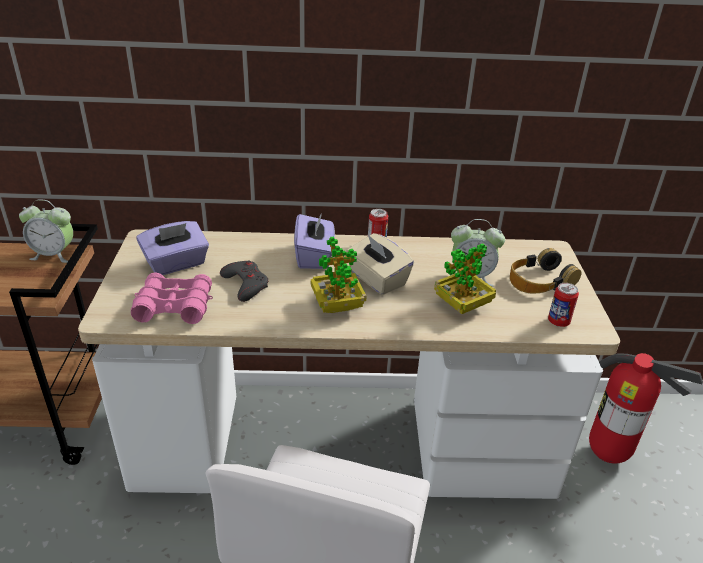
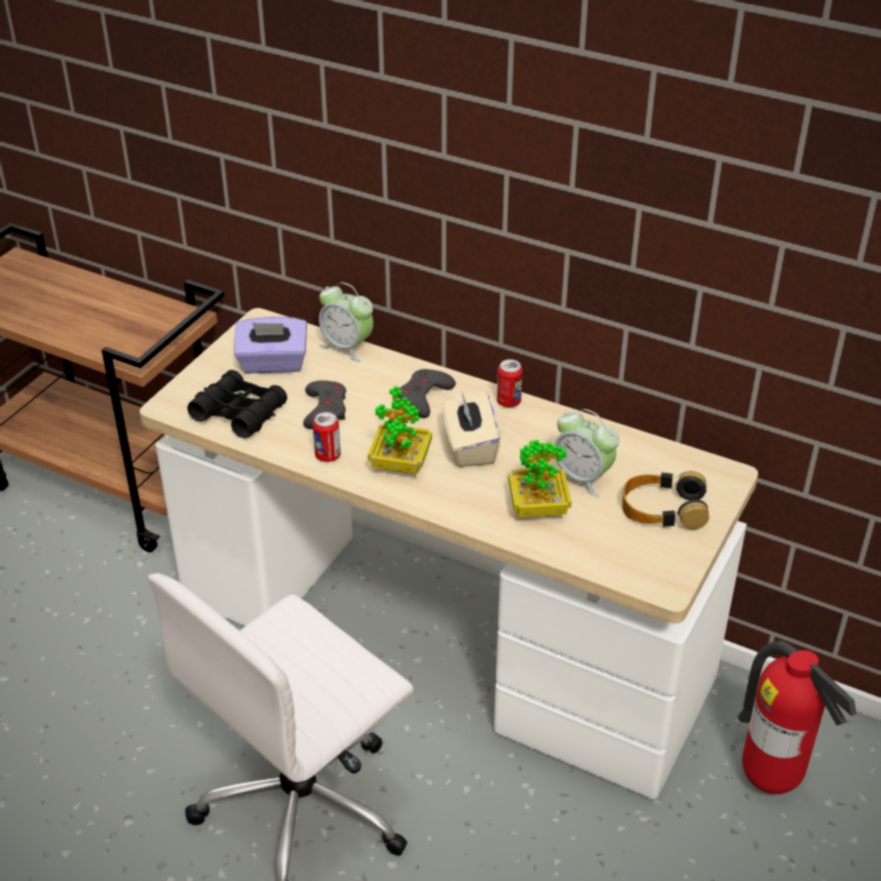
camera: 30 degrees right, 5 degrees up
alarm clock [19,200,73,263] -> alarm clock moved to [319,282,373,362]
pink binoculars [131,273,213,324] -> black binoculars [187,370,287,438]
purple tissue box [294,212,335,269] -> grey game controller [398,369,456,418]
can [548,283,579,327] -> can moved to [313,412,341,462]

